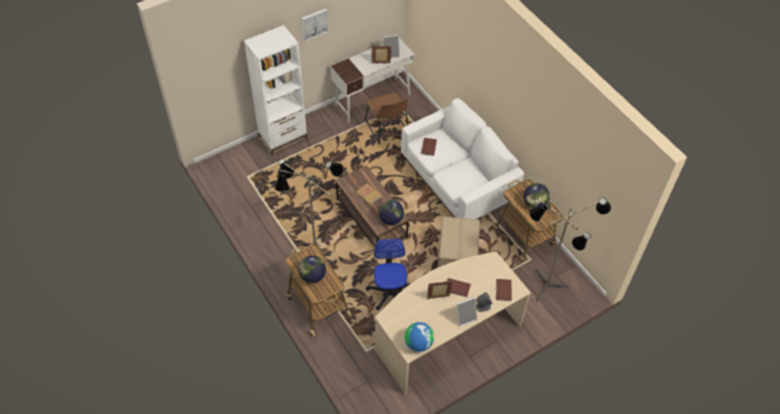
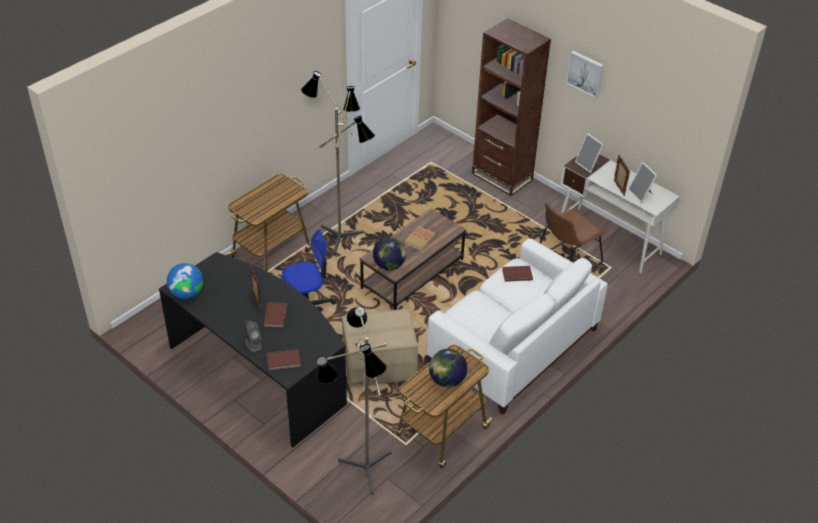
camera: 75 degrees right, 10 degrees down
white bookcase [244,25,307,155] -> brown bookcase [472,18,551,196]
globe [298,256,326,283] -> none
beige desk [375,251,531,394] -> black desk [159,252,347,447]
picture frame [456,297,477,327] -> picture frame moved to [575,133,604,173]

